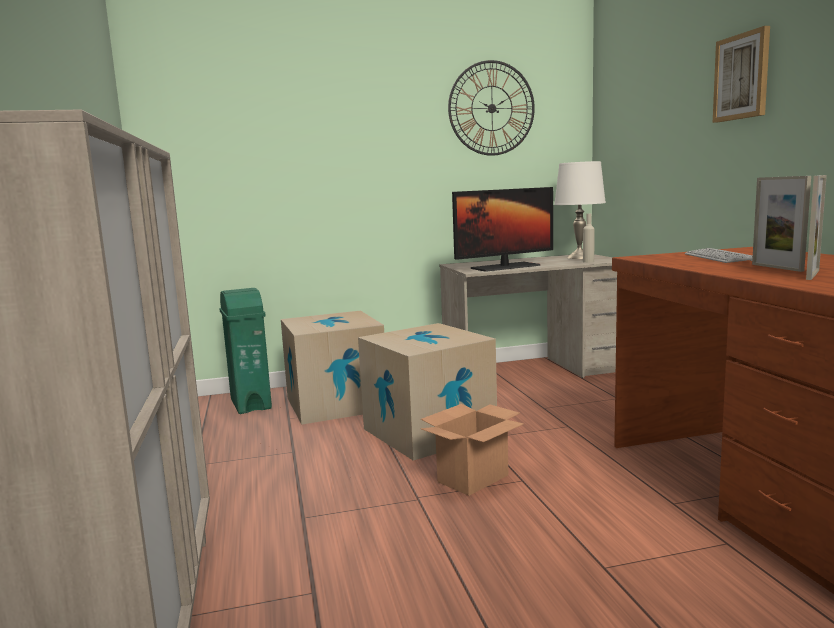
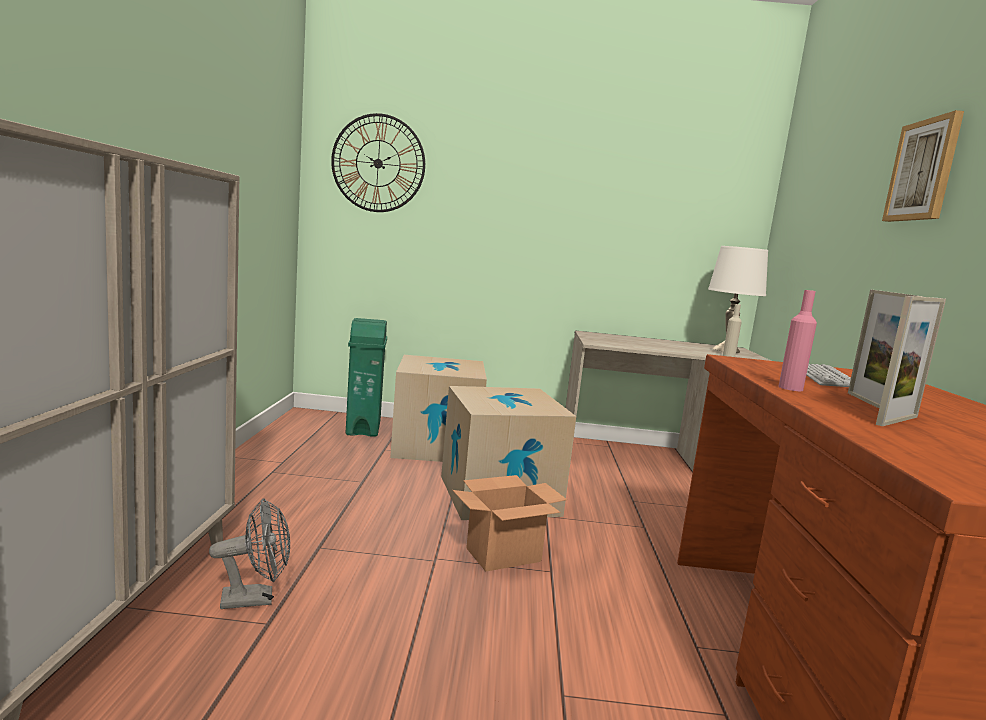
camera: 15 degrees right, 0 degrees up
wall clock [448,60,535,156] -> wall clock moved to [331,113,425,212]
monitor [452,187,553,272] -> none
none -> grey fan [209,498,290,609]
none -> pink bottle [779,290,817,391]

